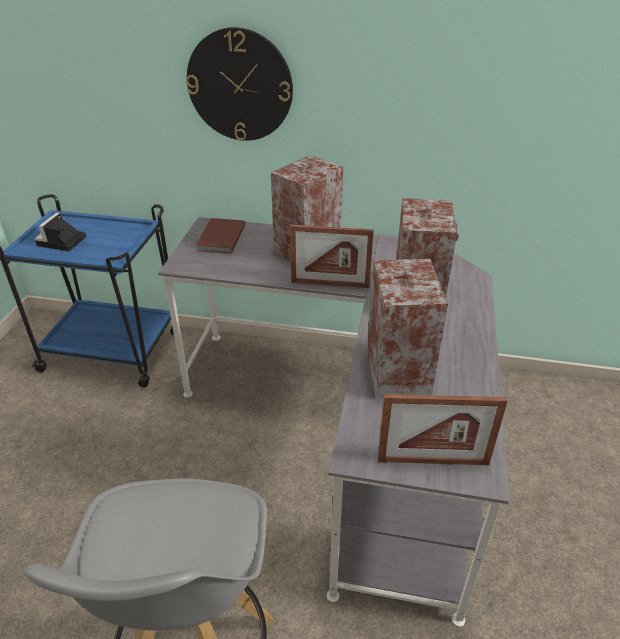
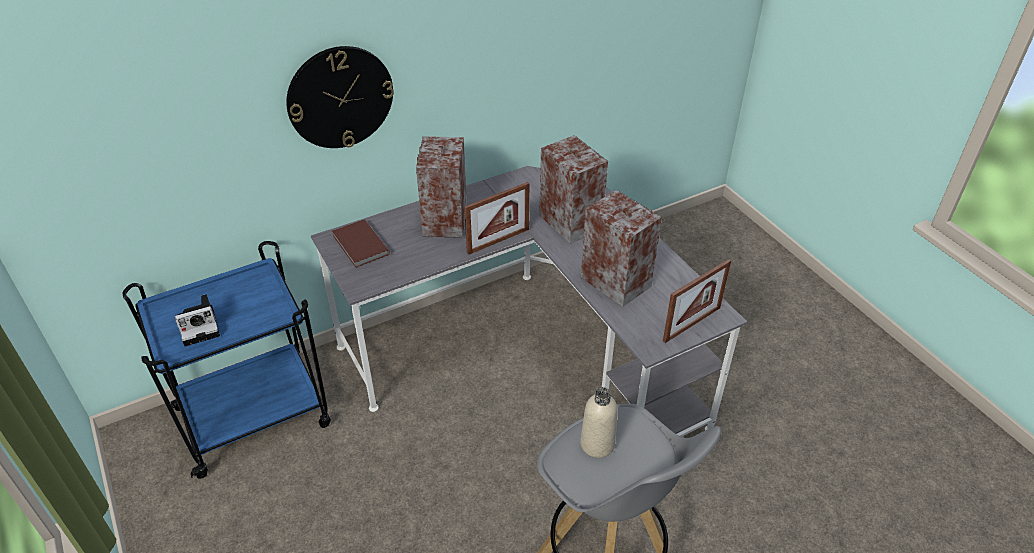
camera: 40 degrees left, 5 degrees up
camera [34,212,86,251] -> camera turned 90 degrees counterclockwise [175,294,220,346]
none -> beige bottle [580,387,618,458]

